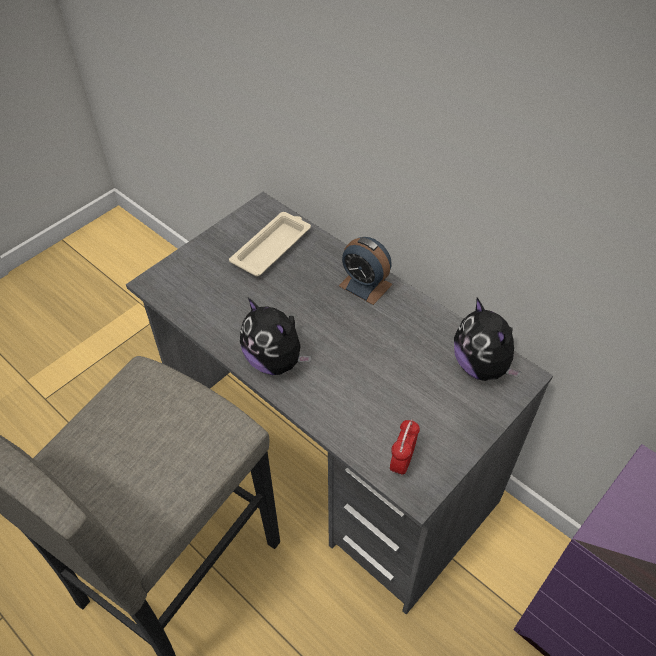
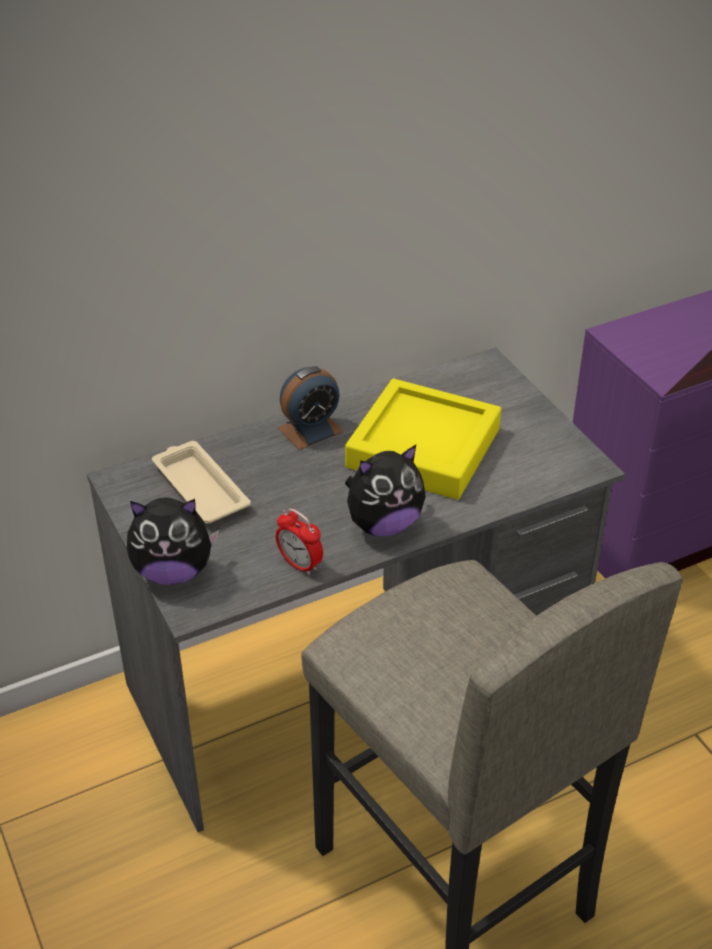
camera: 70 degrees left, 10 degrees down
alarm clock [390,420,420,476] -> alarm clock moved to [276,508,323,575]
plush toy [454,298,521,381] -> plush toy moved to [127,497,219,585]
none -> yellow tray [345,379,501,500]

